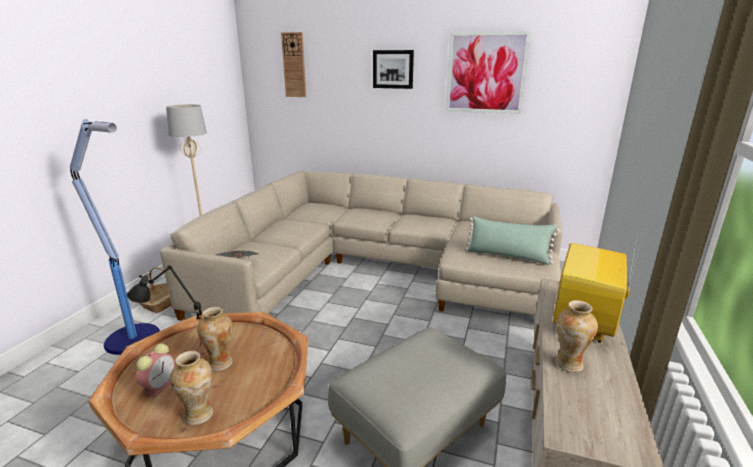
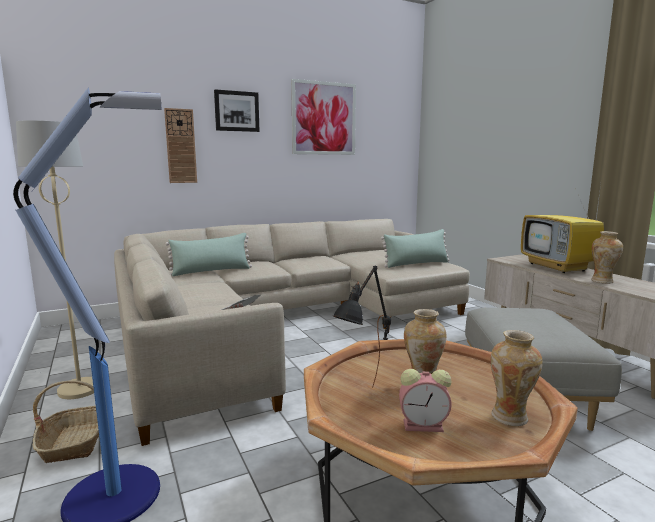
camera: 45 degrees left, 10 degrees down
alarm clock [136,344,175,397] -> alarm clock turned 120 degrees clockwise [399,369,452,432]
wall clock [281,32,306,97] -> wall clock moved to [164,108,197,183]
none -> green pillow [165,233,252,276]

